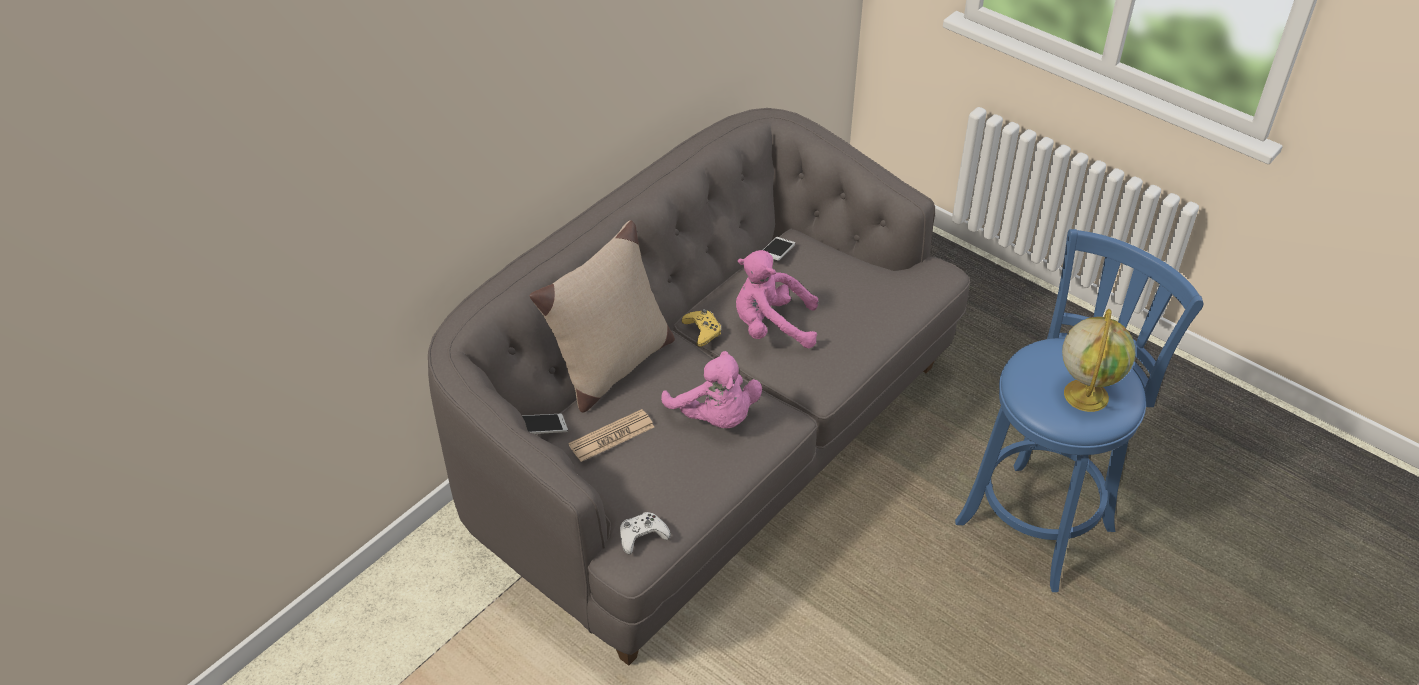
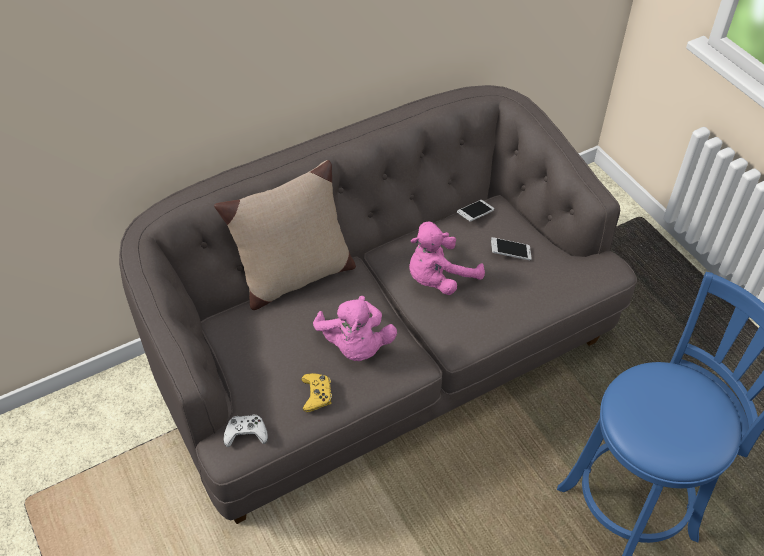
camera: 20 degrees right, 5 degrees up
phone [522,414,568,434] -> phone moved to [491,237,532,260]
newspaper [568,409,654,462] -> none
yellow game controller [682,309,721,347] -> yellow game controller moved to [301,373,332,412]
pink plush toy [736,250,818,348] -> pink plush toy turned 60 degrees counterclockwise [409,222,485,295]
globe [1062,309,1136,412] -> none

